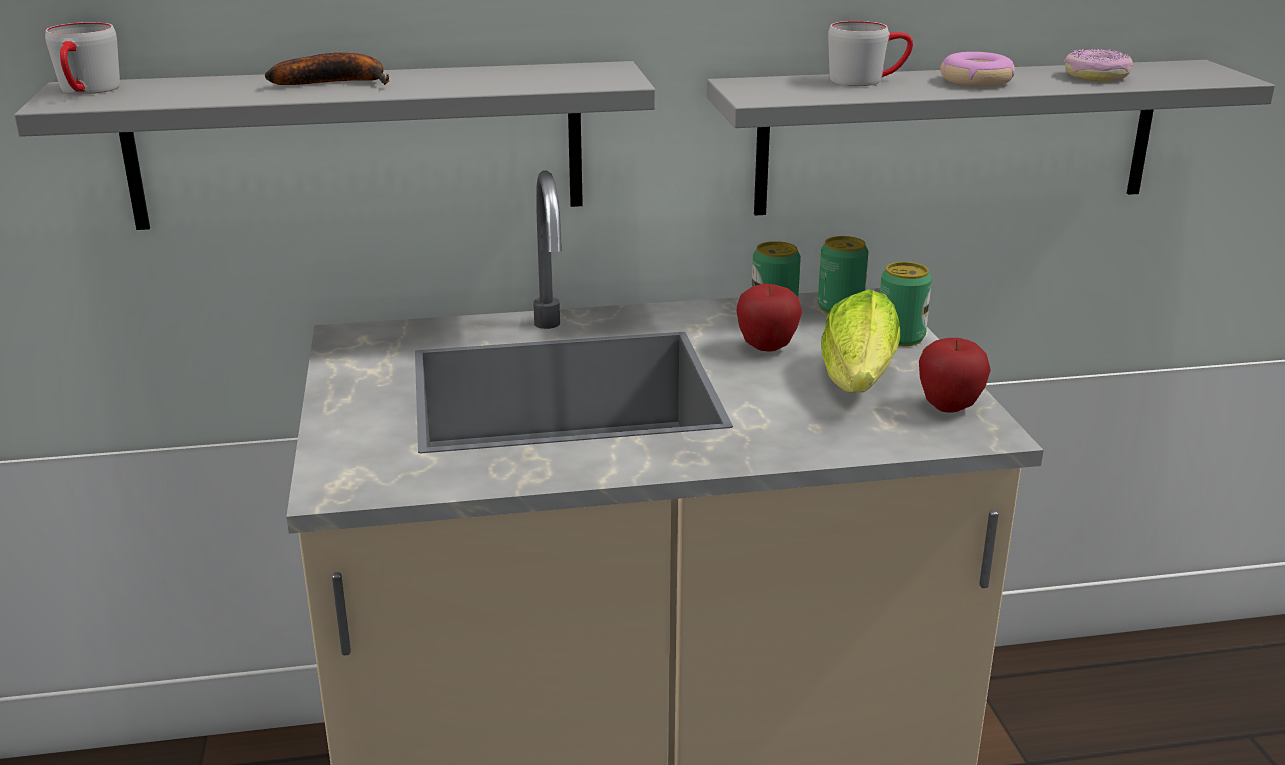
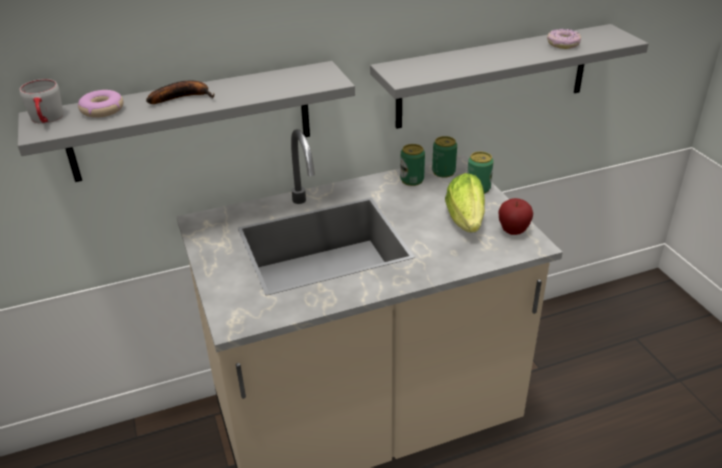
camera: 10 degrees left, 10 degrees up
apple [736,283,802,352] -> none
grey mug [828,21,913,86] -> none
donut [940,52,1015,87] -> donut moved to [78,90,124,118]

